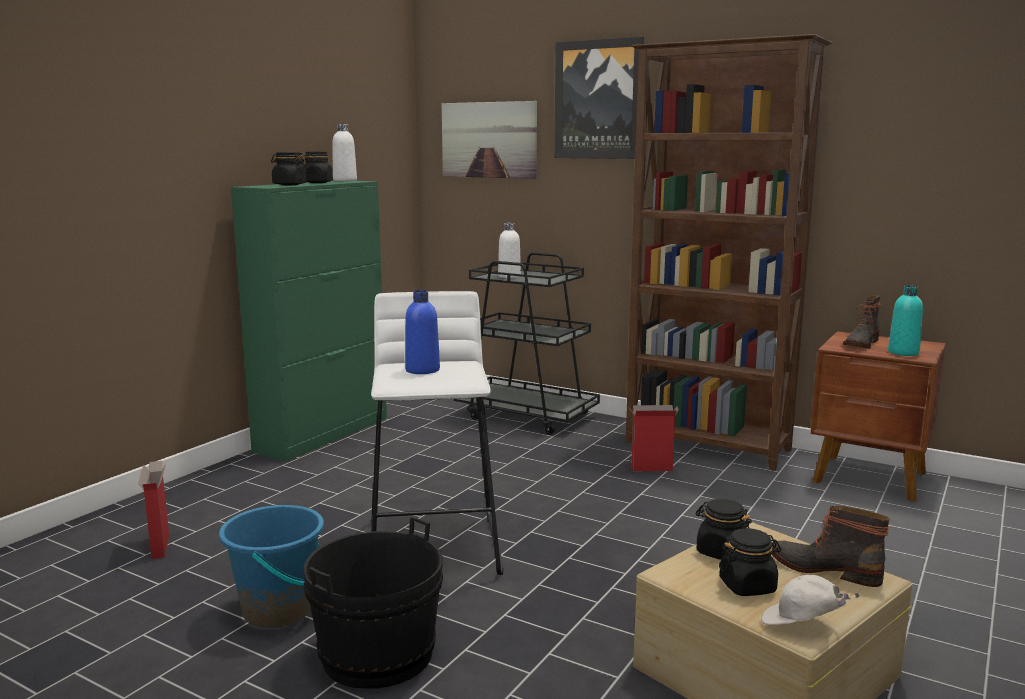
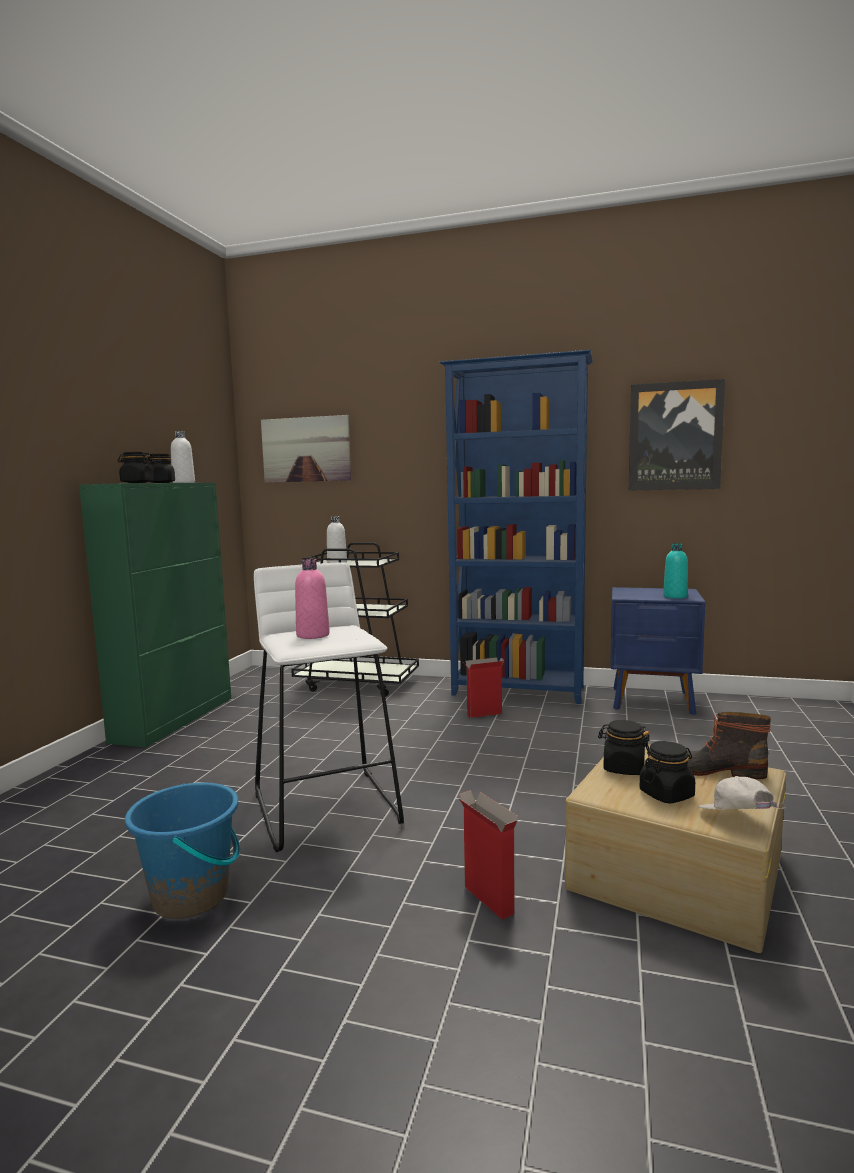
camera: 15 degrees left, 5 degrees down
cardboard box [138,461,169,559] -> cardboard box moved to [459,790,518,920]
black bucket [304,517,443,688] -> none
blue bottle [405,290,440,374] -> pink bottle [295,559,330,639]
picture [554,37,644,159] -> picture moved to [629,379,725,491]
brown bookcase [626,34,832,471] -> blue bookcase [439,350,593,704]
white cap [761,575,860,625] -> white cap turned 60 degrees clockwise [698,776,786,810]
brown nightstand [811,331,946,502] -> blue nightstand [610,587,706,715]
boot [843,295,881,349] -> none

